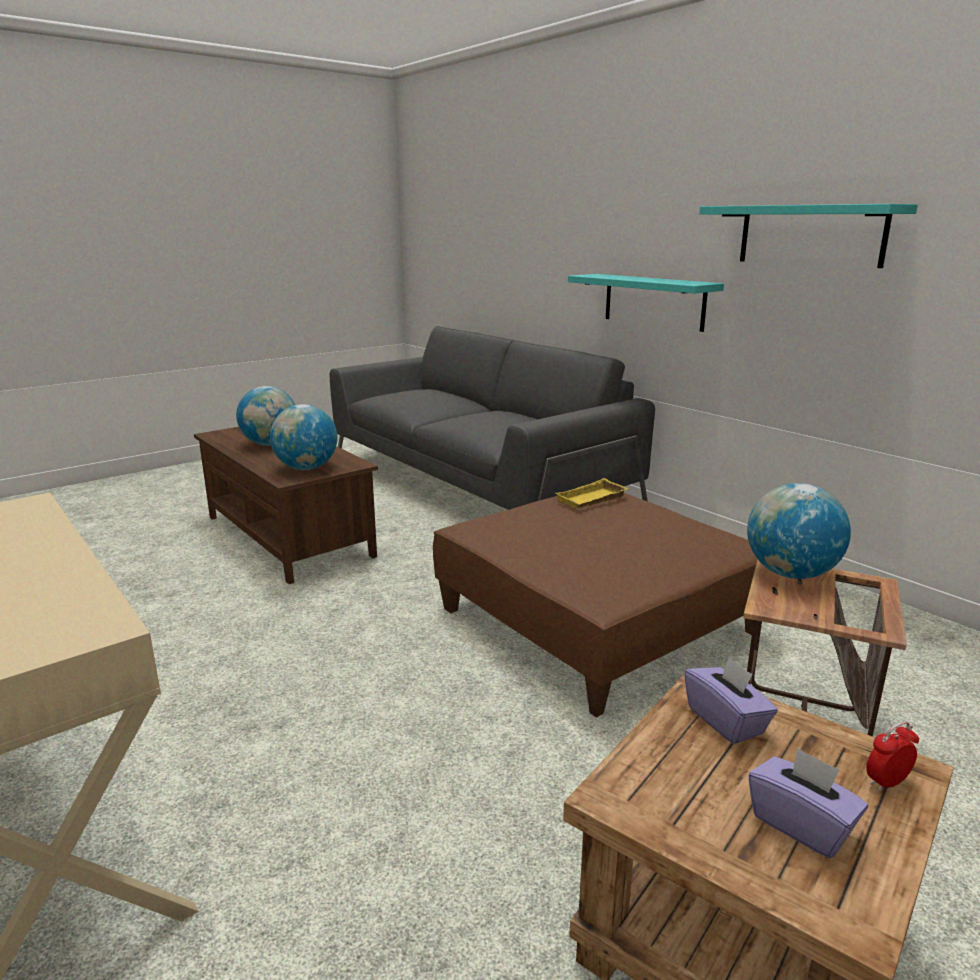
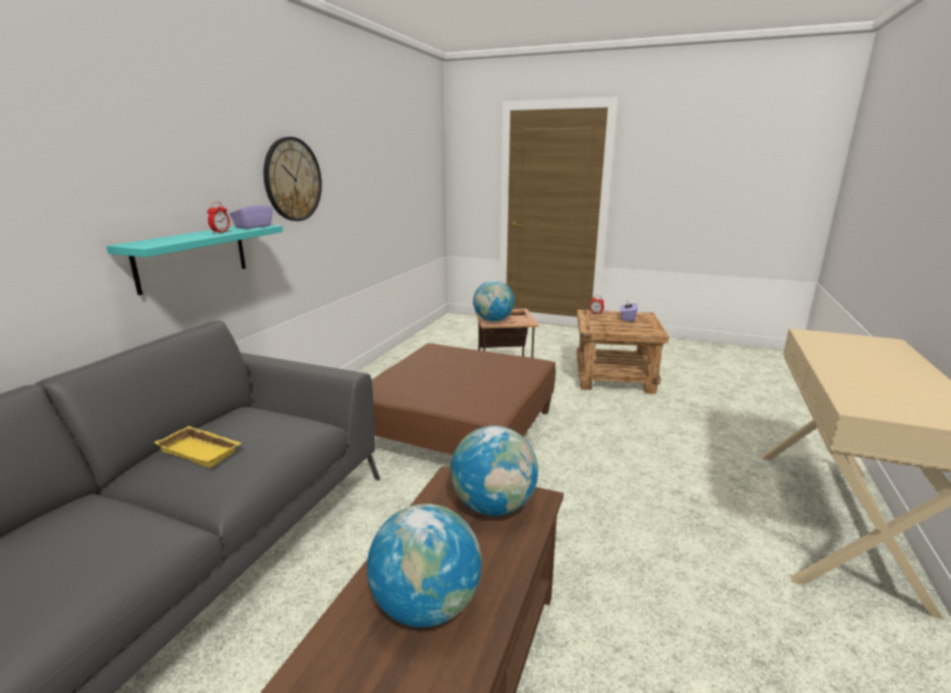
camera: 120 degrees left, 0 degrees up
yellow tray [556,478,629,509] -> yellow tray moved to [154,426,241,468]
purple tissue box [684,656,778,744] -> purple tissue box moved to [230,198,273,229]
turquoise shelf [699,204,918,268] -> wall clock [263,137,322,221]
none -> alarm clock [207,202,230,234]

